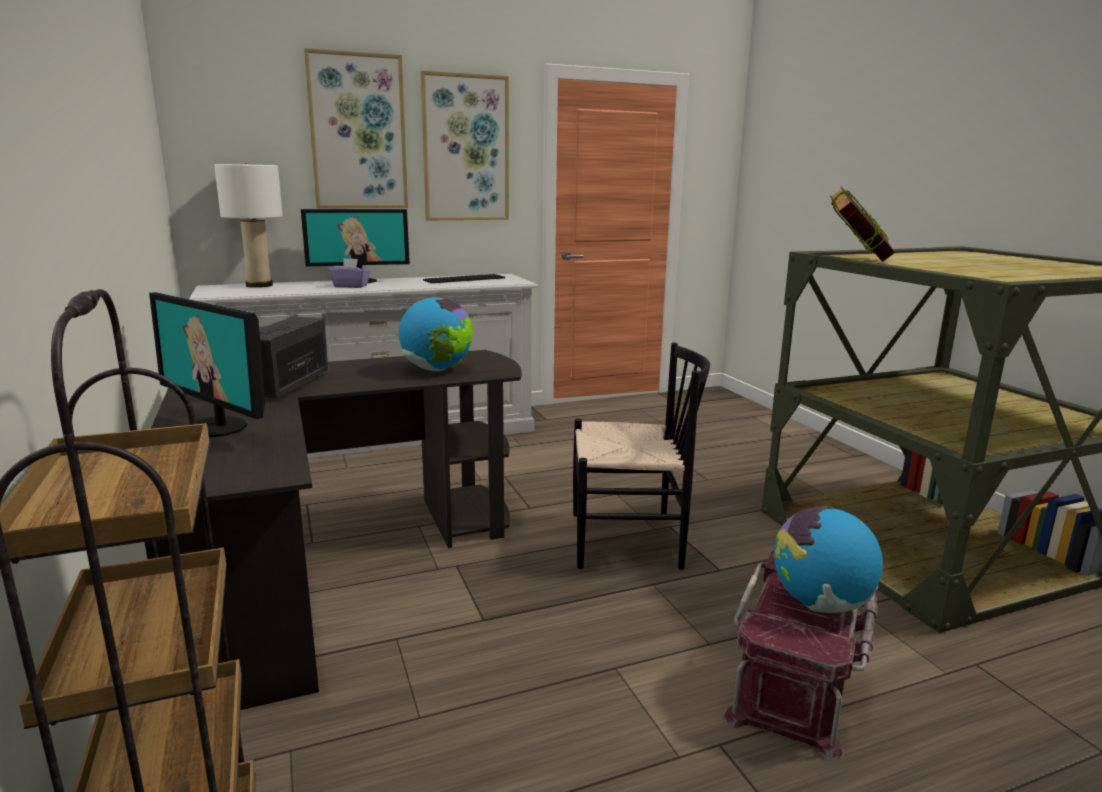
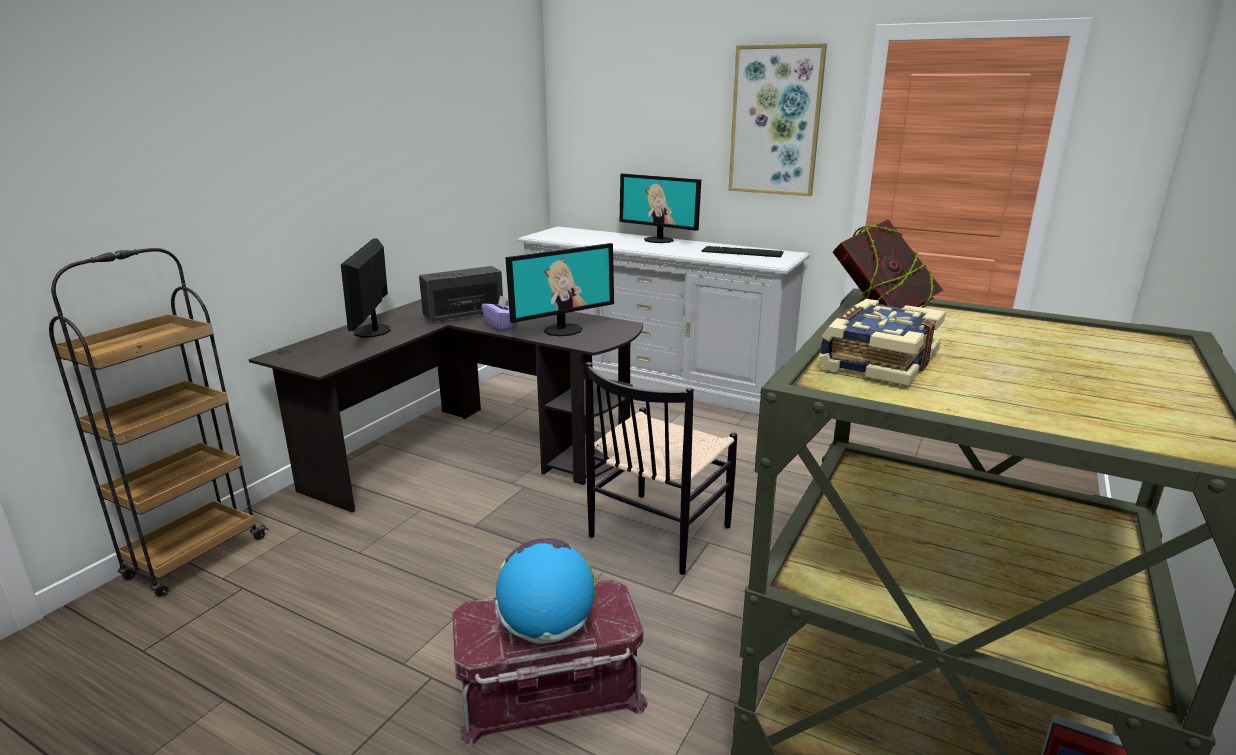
camera: 50 degrees right, 5 degrees up
white table lamp [214,163,283,288] -> none
picture [304,48,408,208] -> none
purple tissue box [329,258,370,288] -> purple tissue box moved to [482,295,518,331]
globe [399,297,473,371] -> monitor [505,243,614,336]
black chair [573,343,710,570] -> black chair turned 75 degrees clockwise [585,362,737,575]
none -> book [819,299,946,386]

